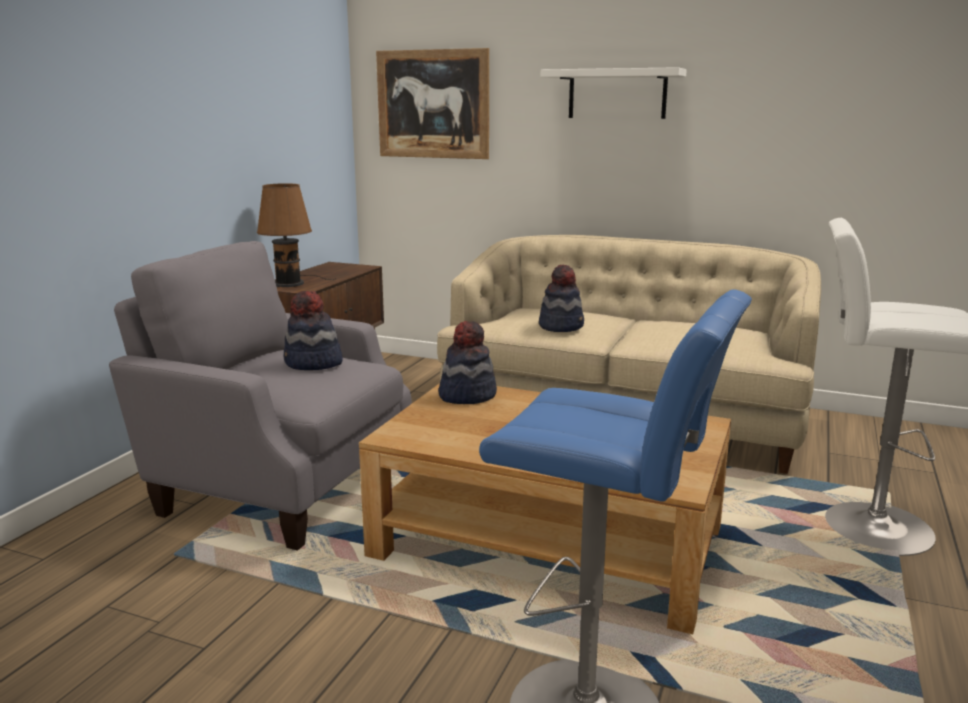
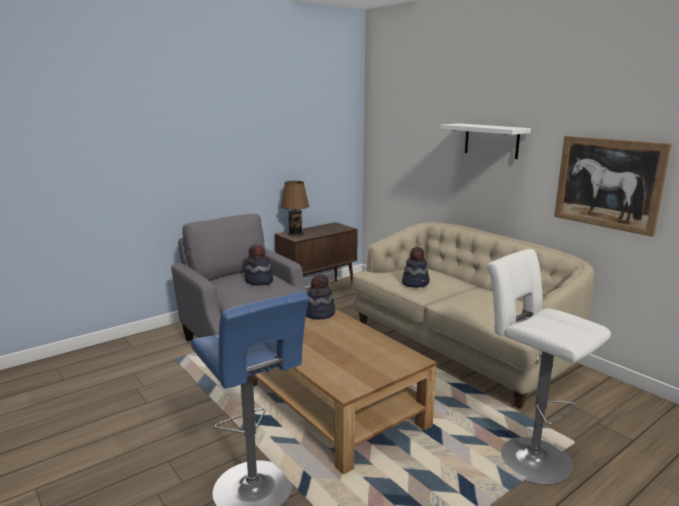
camera: 30 degrees right, 0 degrees up
picture [376,48,489,159] -> picture moved to [554,136,672,237]

